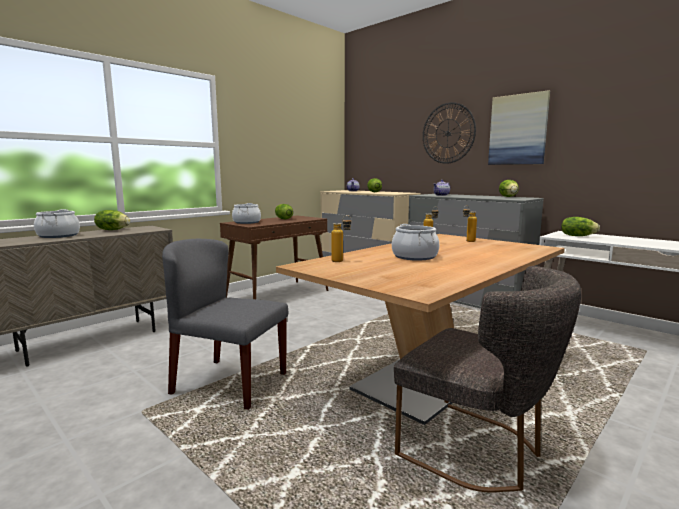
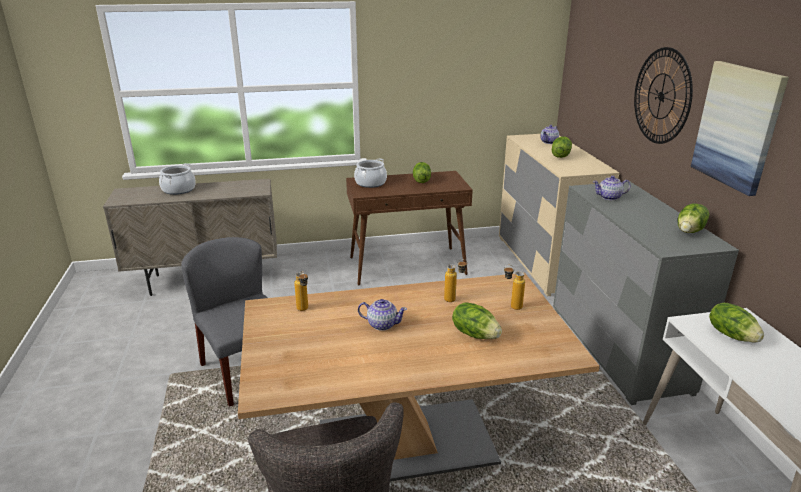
camera: 35 degrees right, 15 degrees up
lettuce [94,210,130,230] -> lettuce moved to [452,302,502,339]
cooking pot [392,224,439,261] -> teapot [358,299,407,331]

